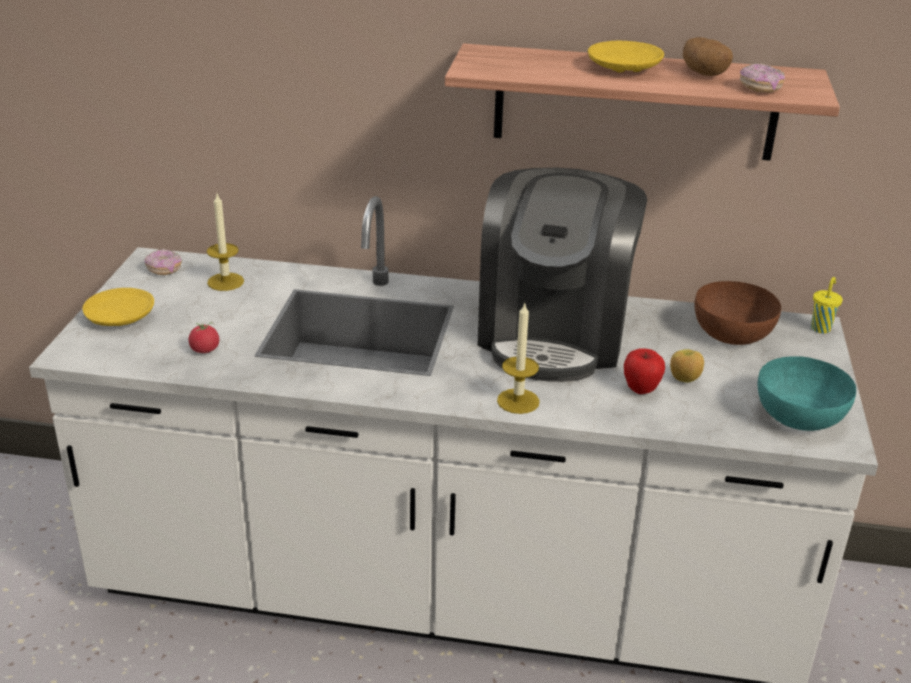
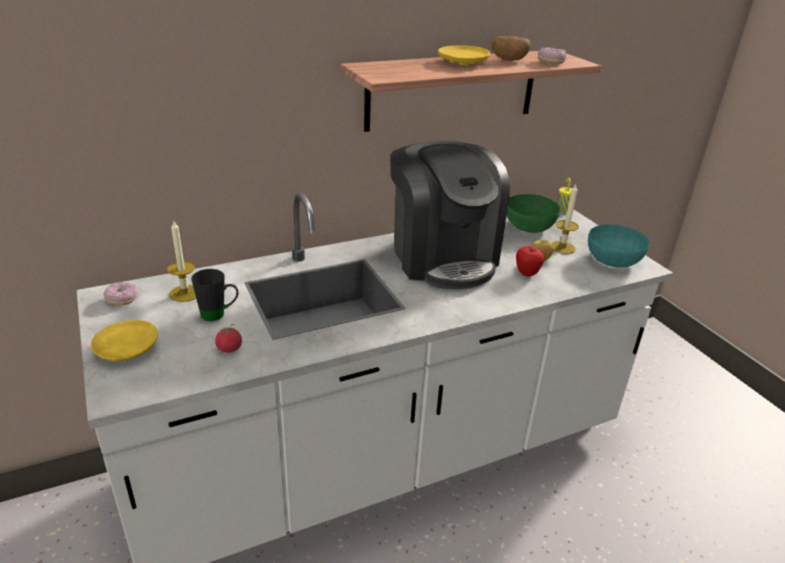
camera: 35 degrees left, 0 degrees up
candle [497,303,540,414] -> candle moved to [552,185,579,254]
brown bowl [695,281,781,345] -> green bowl [507,194,560,233]
none -> black mug [191,269,238,321]

